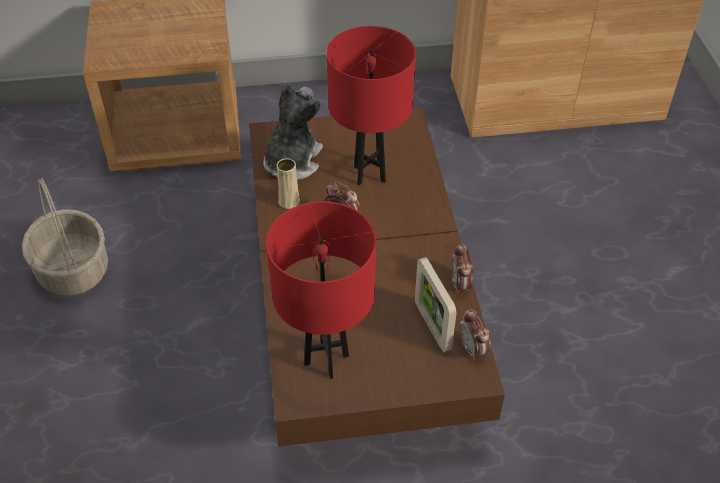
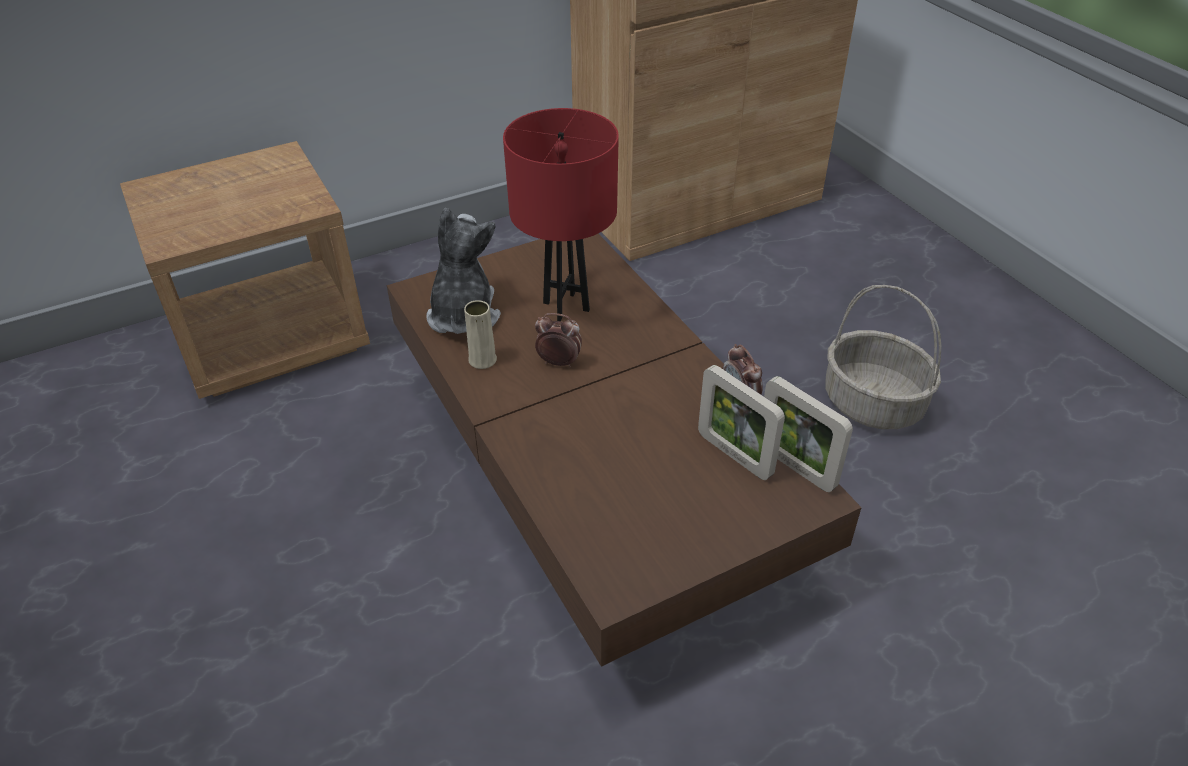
camera: 20 degrees left, 5 degrees down
basket [22,178,108,295] -> basket moved to [825,285,942,429]
red table lamp [266,201,376,379] -> none
alarm clock [459,308,491,360] -> picture frame [764,376,853,492]

